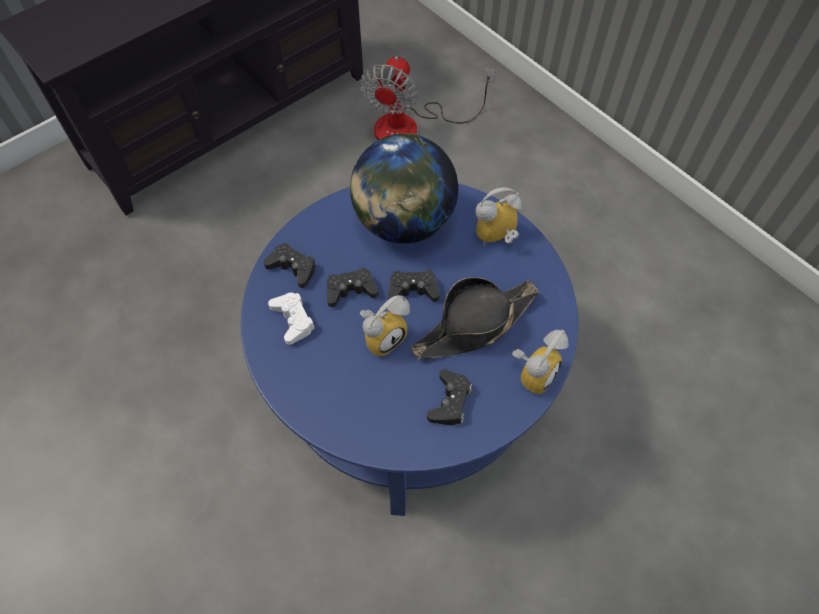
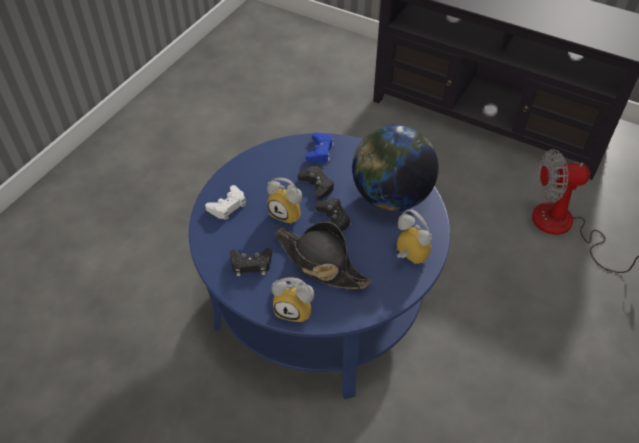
camera: 70 degrees right, 10 degrees down
black game controller [263,243,316,288] -> blue game controller [306,132,334,163]
white game controller [268,293,315,345] -> white game controller moved to [205,185,246,220]

